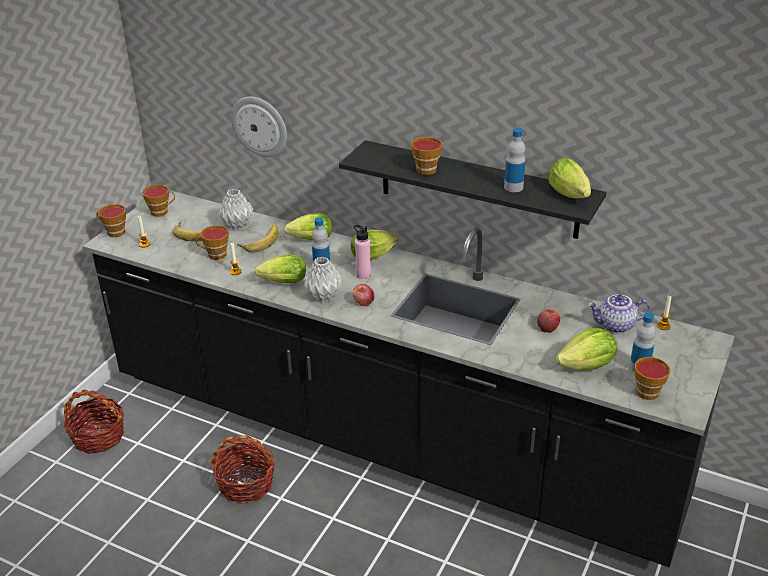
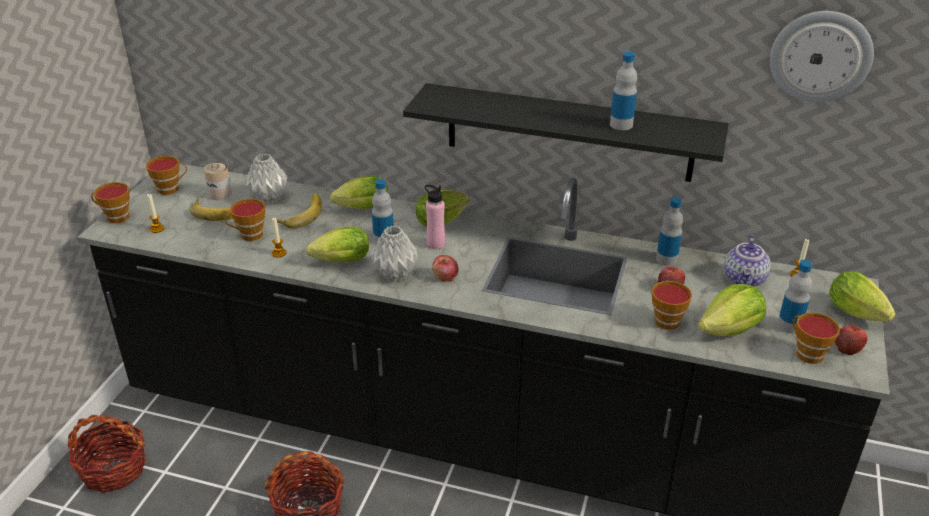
camera: 10 degrees left, 0 degrees up
wall clock [231,97,287,157] -> wall clock moved to [770,11,874,102]
cup [411,137,442,175] -> cup moved to [652,281,692,330]
lettuce [548,158,591,198] -> lettuce moved to [829,271,896,321]
teapot [588,294,650,333] -> teapot turned 60 degrees counterclockwise [724,235,771,287]
none -> can [204,162,232,200]
none -> bottle [656,197,683,266]
none -> apple [835,325,868,355]

